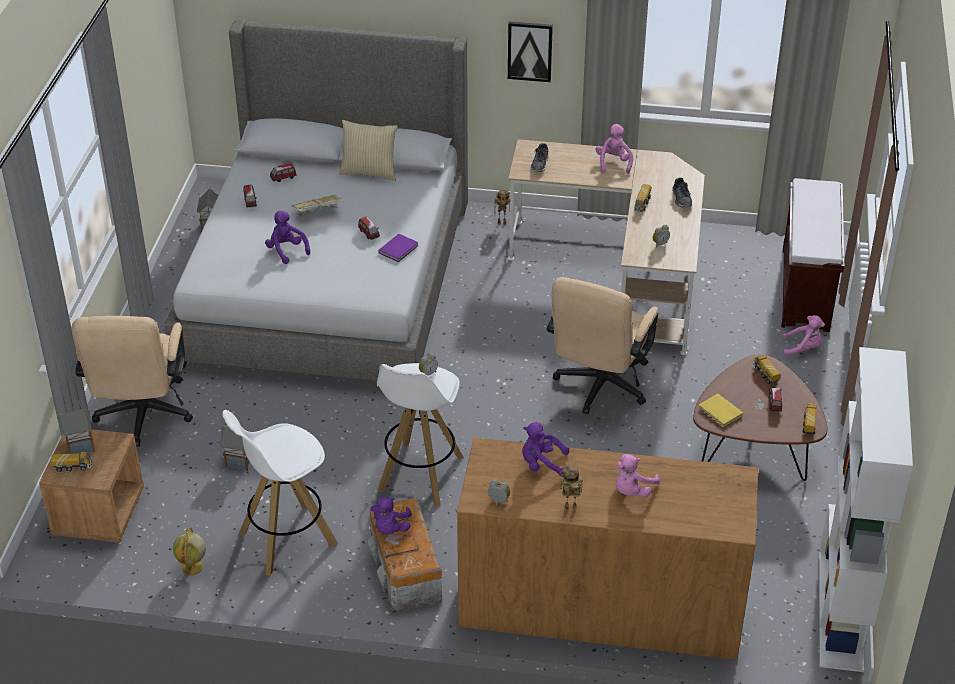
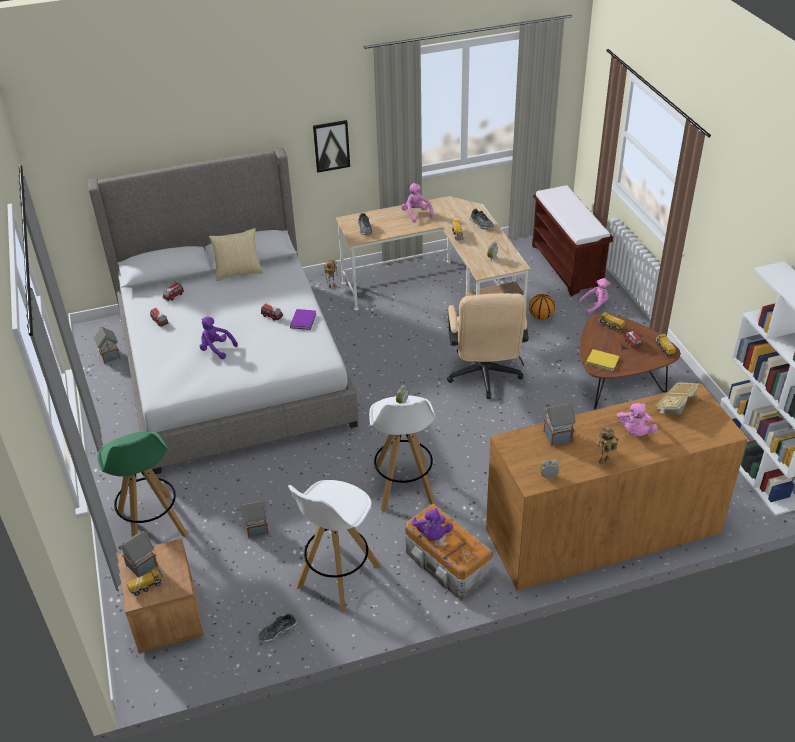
camera: 25 degrees left, 0 degrees up
beige office chair [72,316,193,447] -> green stool [97,432,188,537]
globe [173,527,206,575] -> shoe [258,613,297,642]
book [291,195,341,217] -> book moved to [654,382,699,414]
purple plush toy [522,422,569,477] -> toy house [543,402,576,447]
none -> basketball [529,294,555,320]

